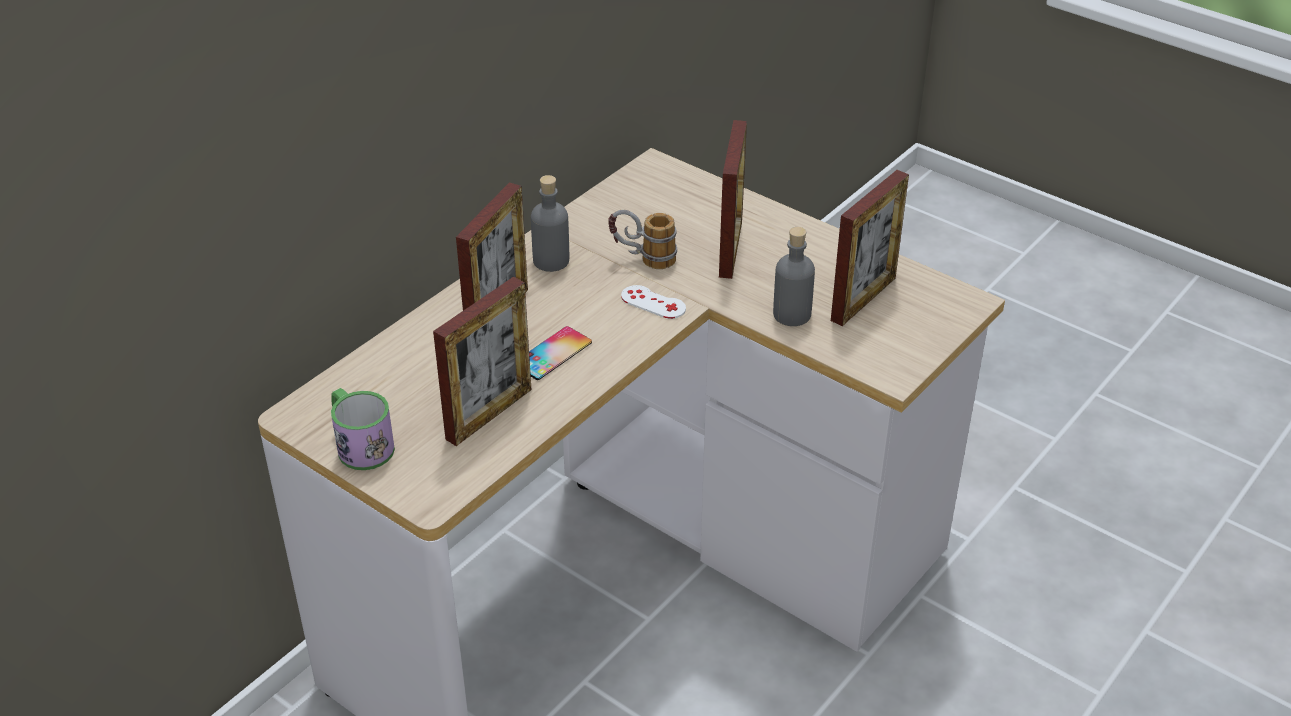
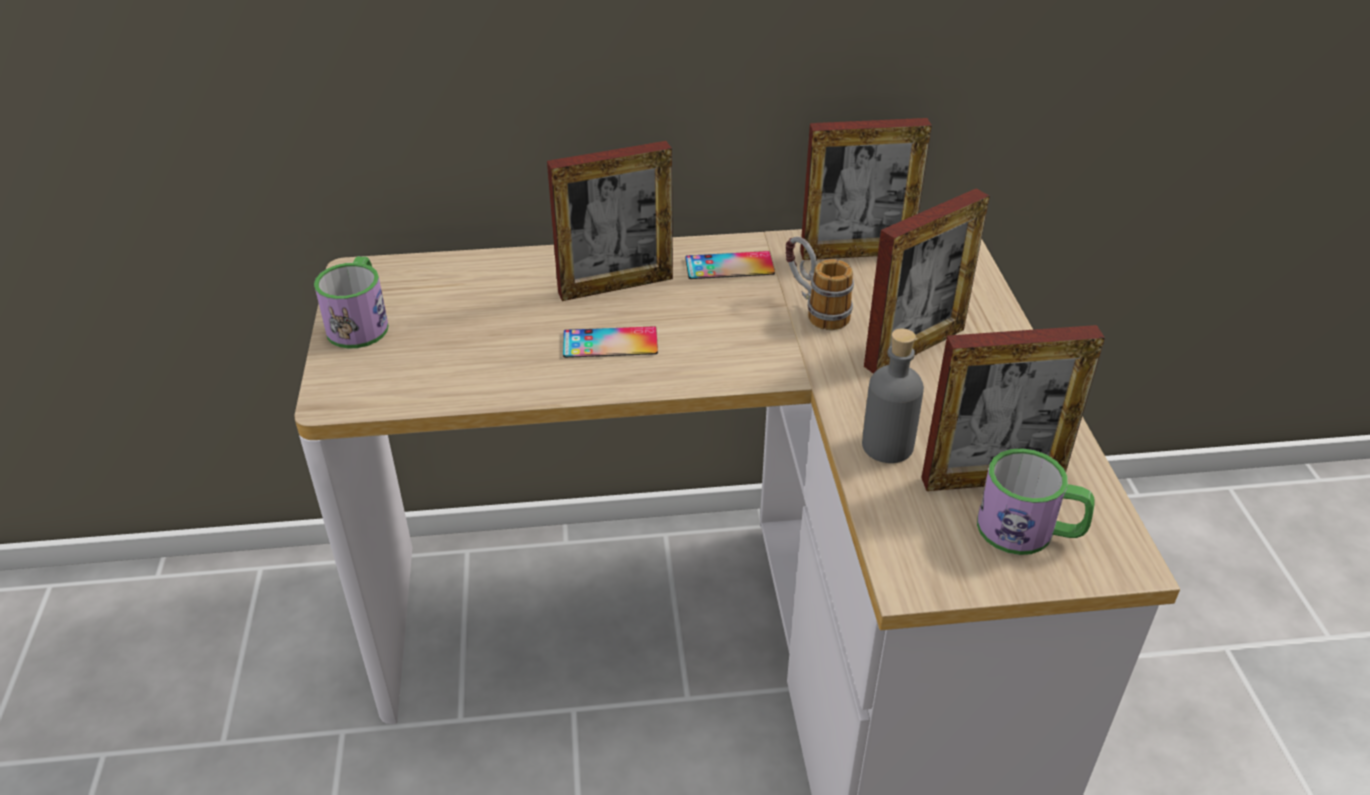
camera: 45 degrees right, 0 degrees up
picture frame [433,277,531,446] -> picture frame moved to [800,118,932,260]
grey bottle [531,175,569,272] -> phone [685,251,775,279]
white game controller [621,285,686,319] -> none
none -> mug [977,448,1094,555]

